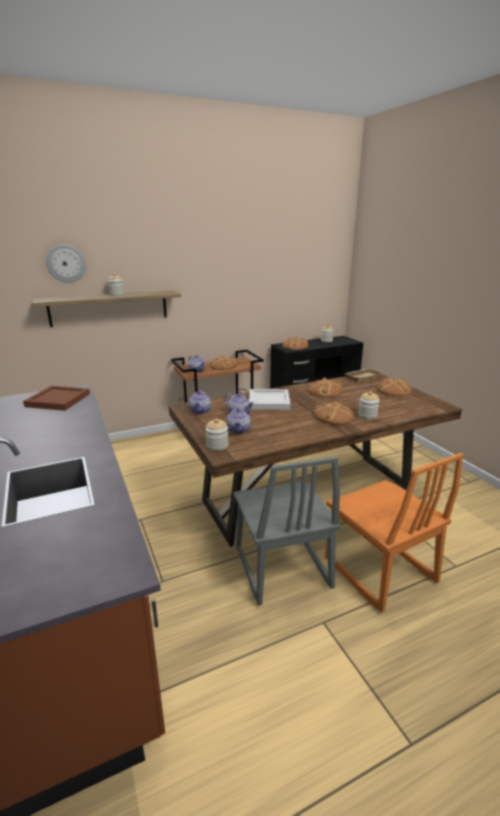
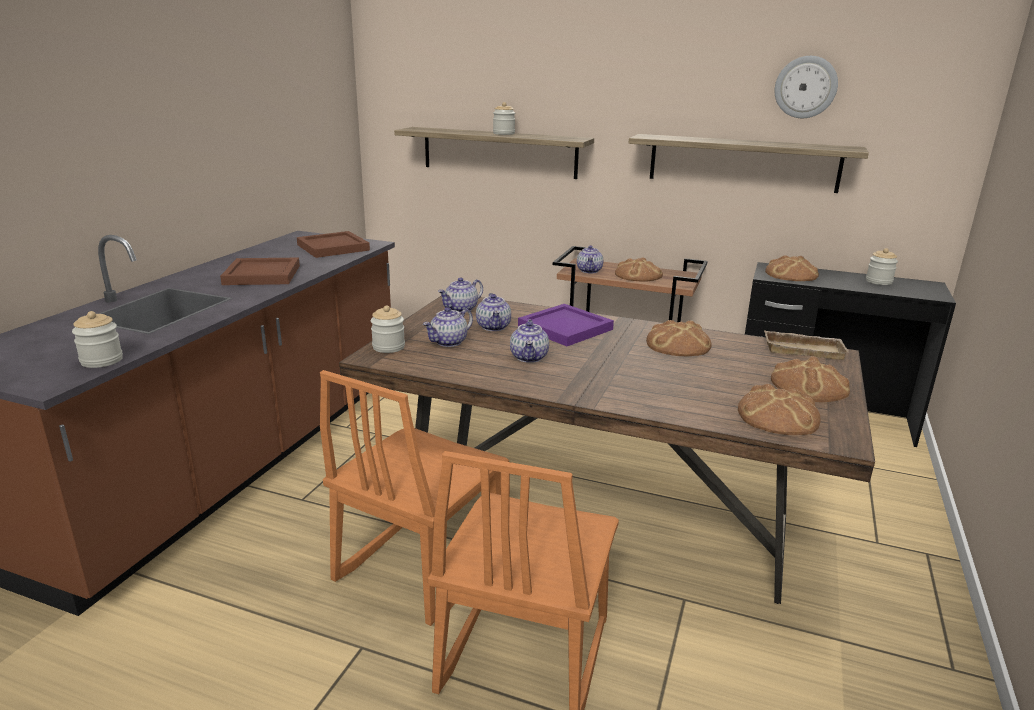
camera: 45 degrees right, 0 degrees up
wall clock [46,244,86,283] -> wall clock moved to [775,56,838,118]
grey chair [233,456,341,606] -> orange chair [320,370,509,626]
white tray [249,389,290,410] -> purple tray [518,304,614,346]
bread [314,401,354,424] -> bread moved to [738,384,821,435]
jar [358,391,380,419] -> jar moved to [72,311,123,368]
none -> brown tray [220,258,300,285]
none -> teapot [510,320,549,363]
none -> shelf [629,134,869,193]

